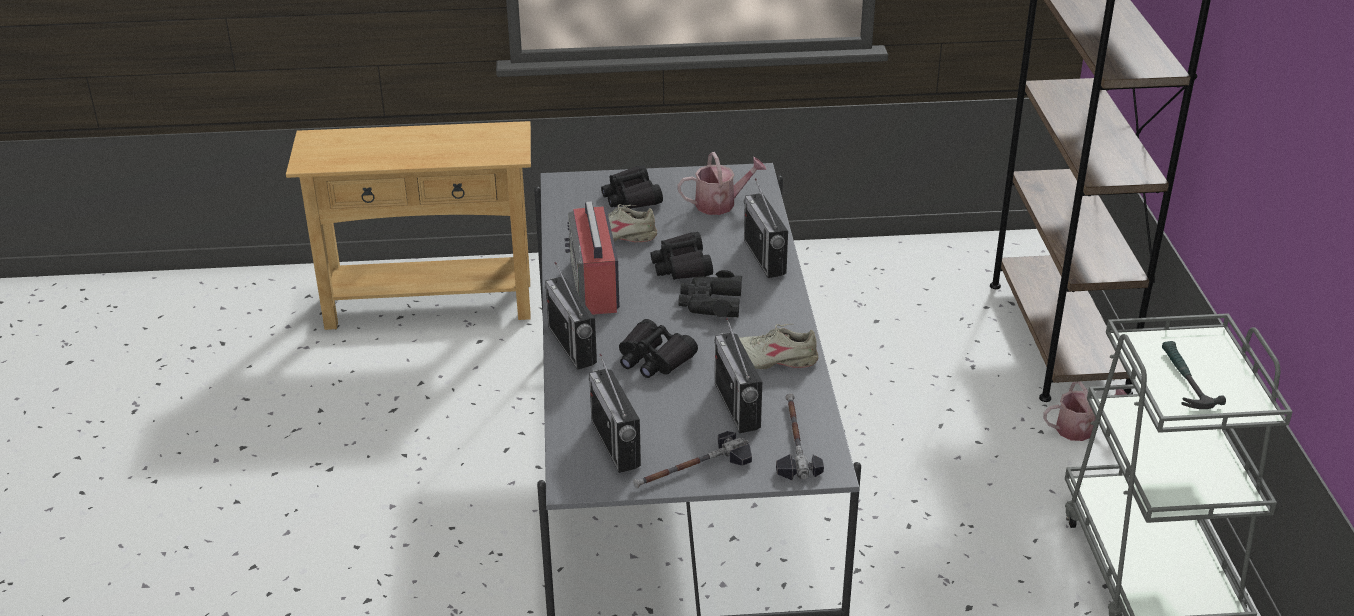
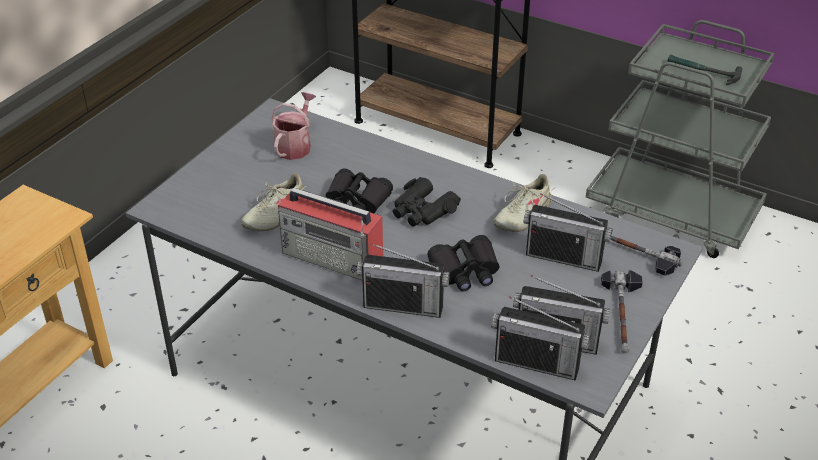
camera: 55 degrees left, 5 degrees up
black binoculars [601,165,663,209] -> none
radio [744,178,788,278] -> radio moved to [491,297,590,381]
watering can [1043,381,1127,441] -> none

